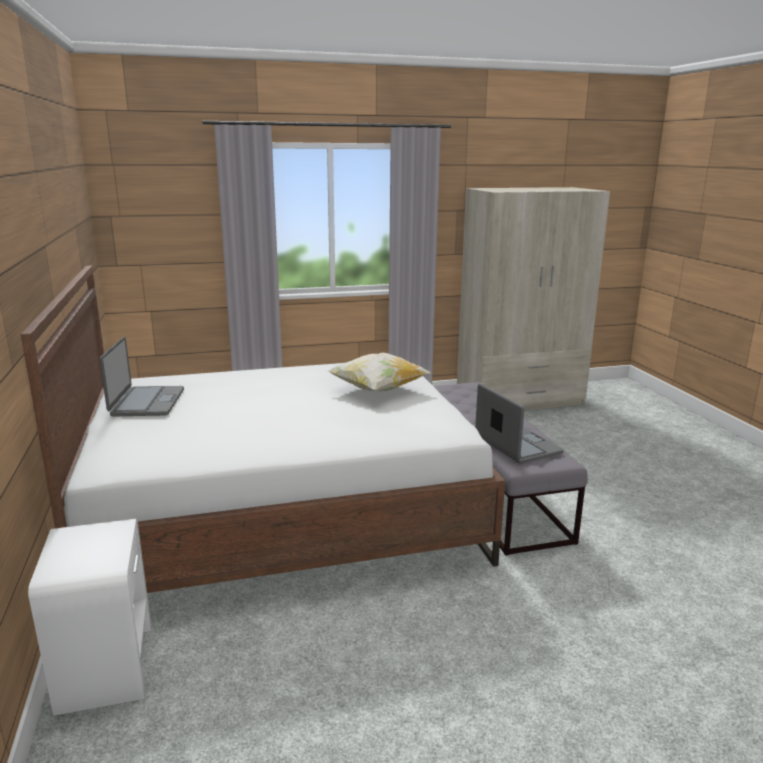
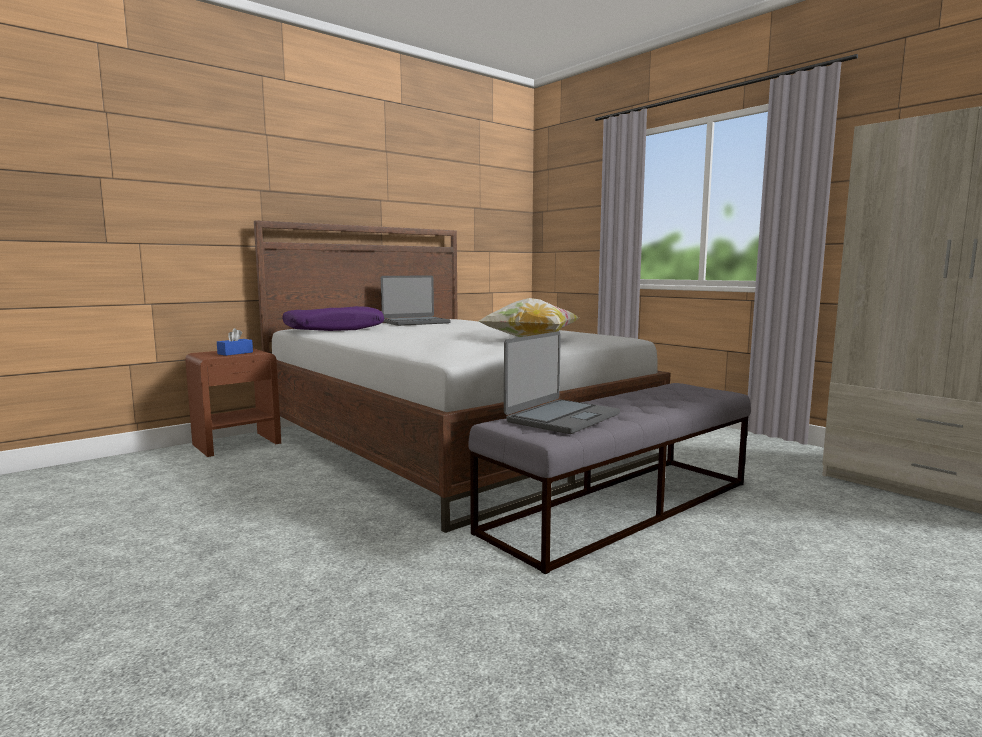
camera: 65 degrees right, 10 degrees down
white nightstand [28,518,152,716] -> brown nightstand [185,348,281,457]
none -> blue tissue box [217,328,253,356]
none -> purple pillow [282,306,384,331]

